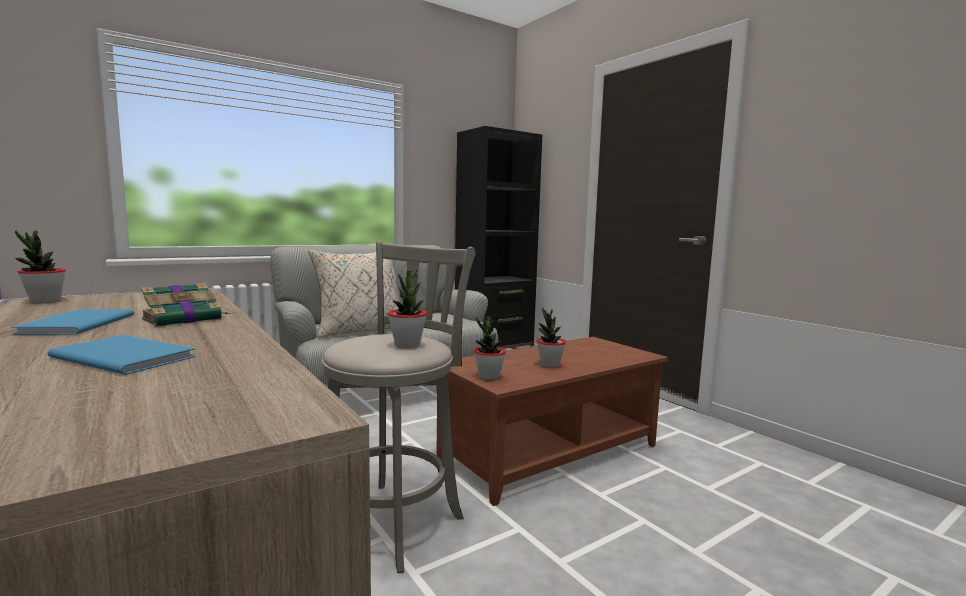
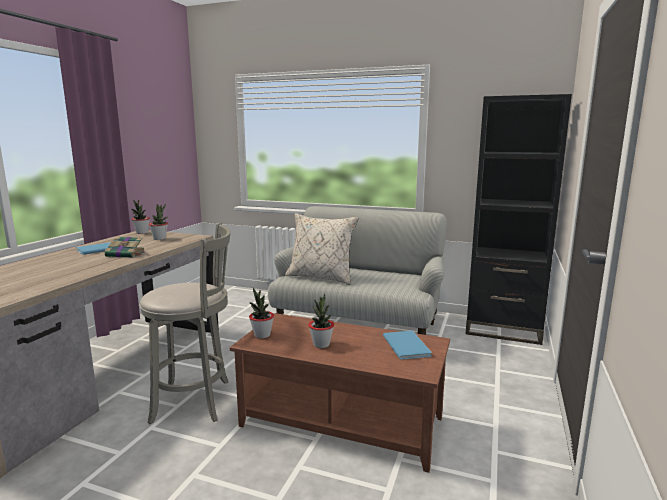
camera: 55 degrees right, 5 degrees up
blue book [47,335,196,375] -> blue book moved to [383,331,432,360]
potted plant [388,269,427,348] -> potted plant moved to [149,204,168,240]

